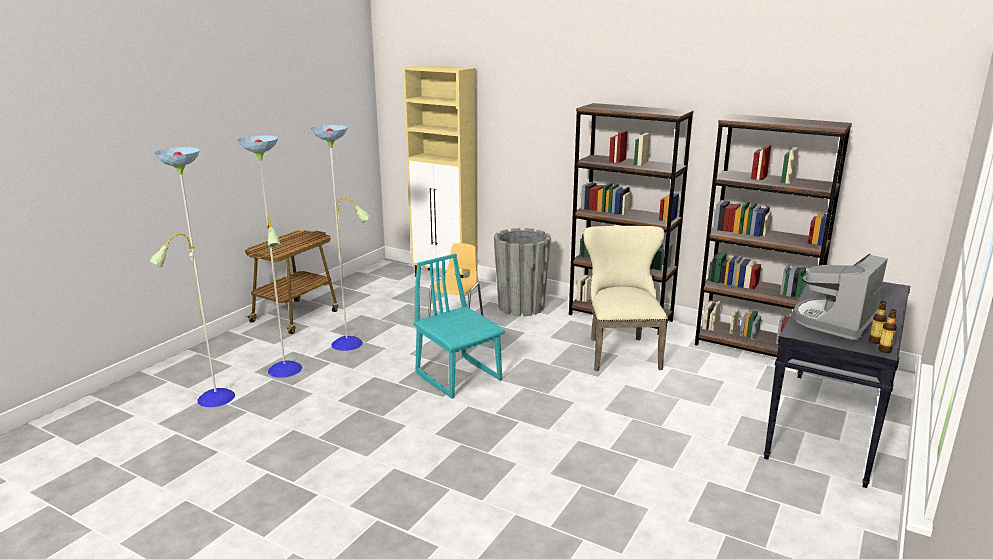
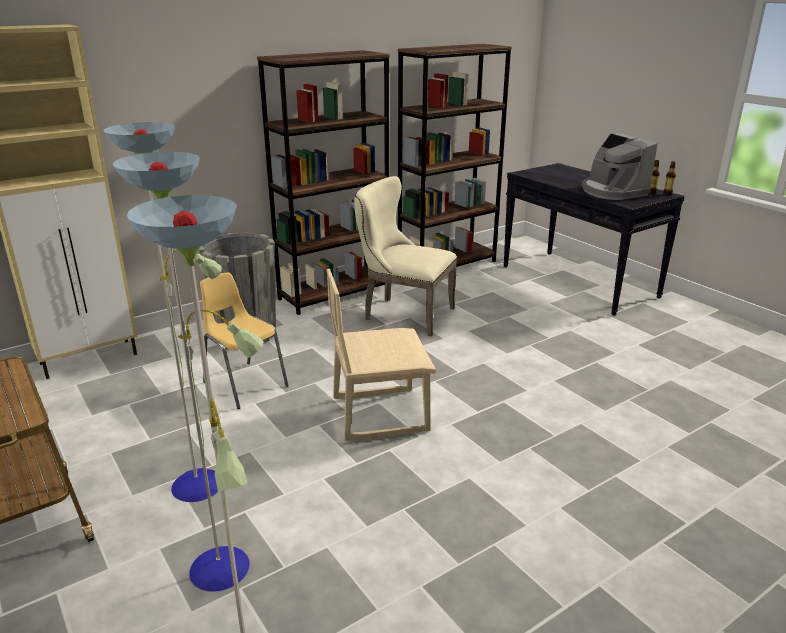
camera: 65 degrees left, 5 degrees up
turquoise chair [414,254,505,399] -> beige chair [327,269,436,441]

